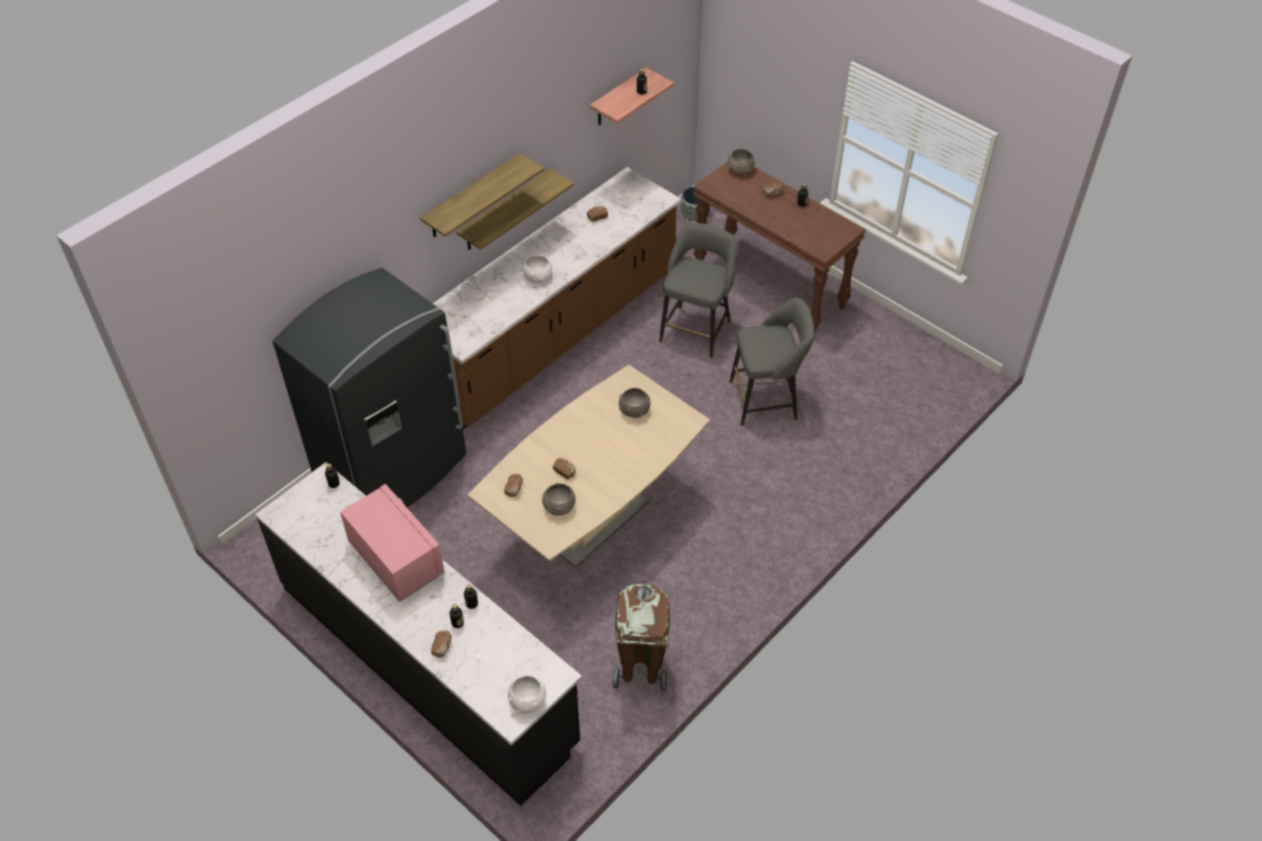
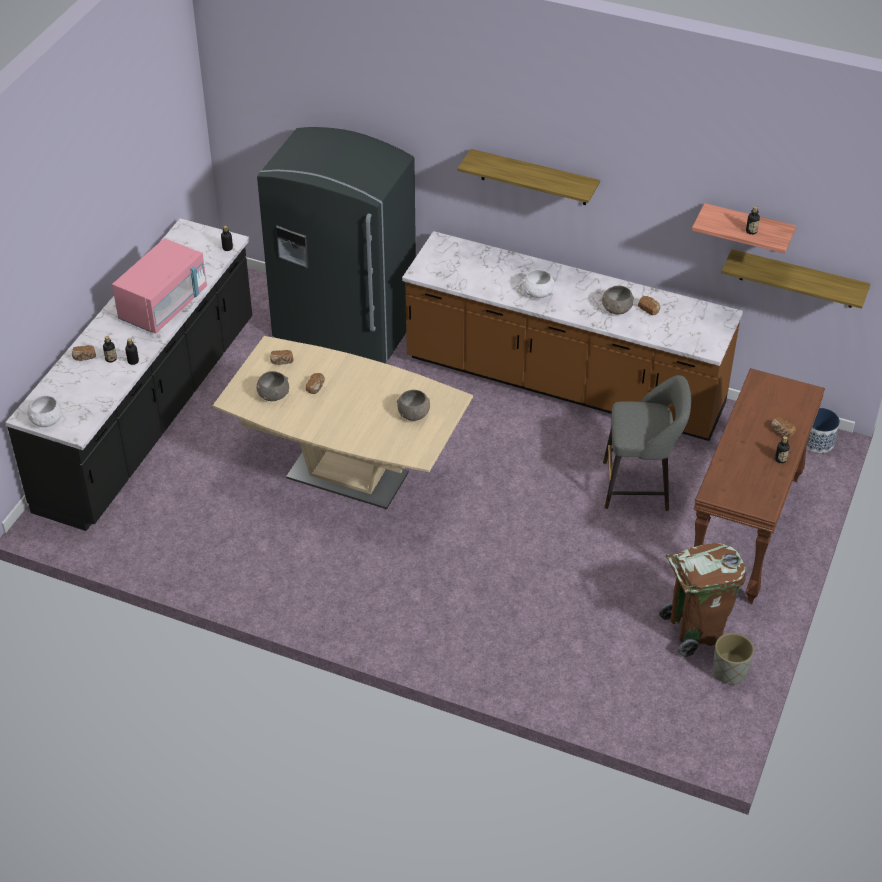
camera: 70 degrees right, 5 degrees down
shelf [456,168,574,250] -> shelf moved to [721,249,871,309]
brown trash can [612,584,670,692] -> brown trash can moved to [659,543,746,657]
grey bowl [728,149,755,175] -> grey bowl moved to [602,286,634,315]
grey stool [729,298,815,426] -> none
none -> grey planter [713,633,754,685]

